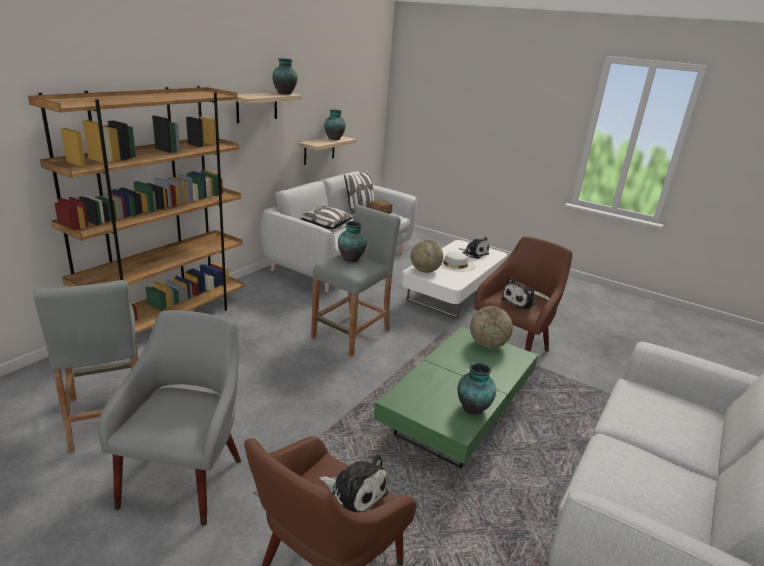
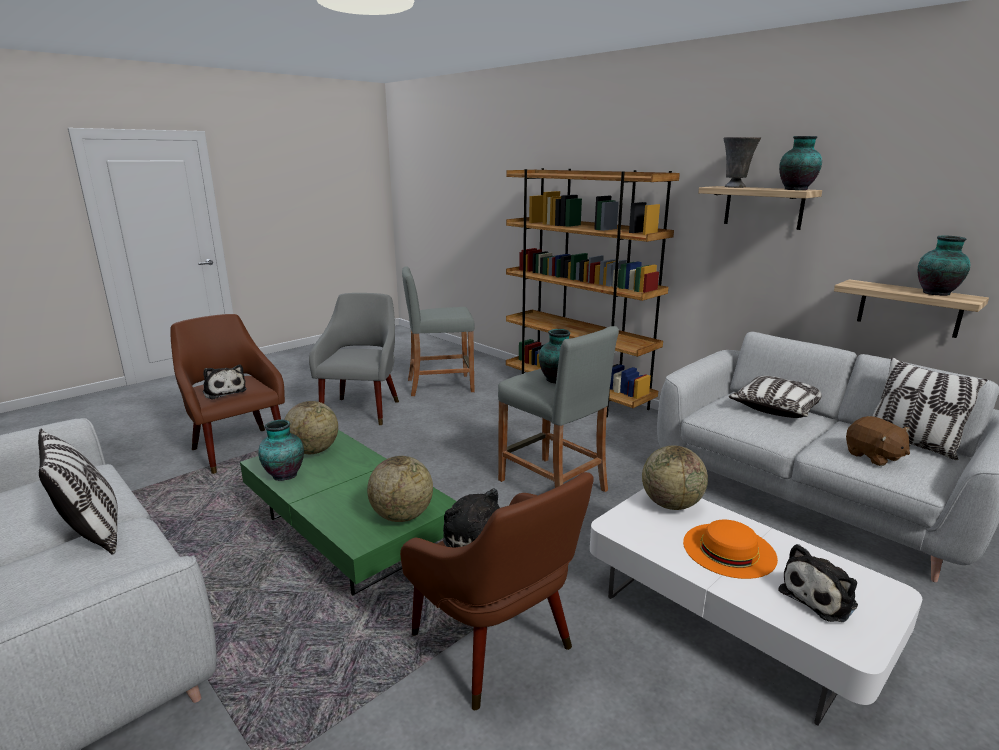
camera: 105 degrees right, 5 degrees down
grey armchair [98,310,241,526] -> grey armchair turned 105 degrees counterclockwise [309,293,399,425]
plush toy [319,454,388,512] -> plush toy turned 90 degrees counterclockwise [203,365,246,399]
white hat [440,252,475,272] -> orange hat [683,520,778,579]
none -> pillow [38,429,118,555]
none -> globe [284,401,338,454]
none -> grey vase [723,137,761,188]

